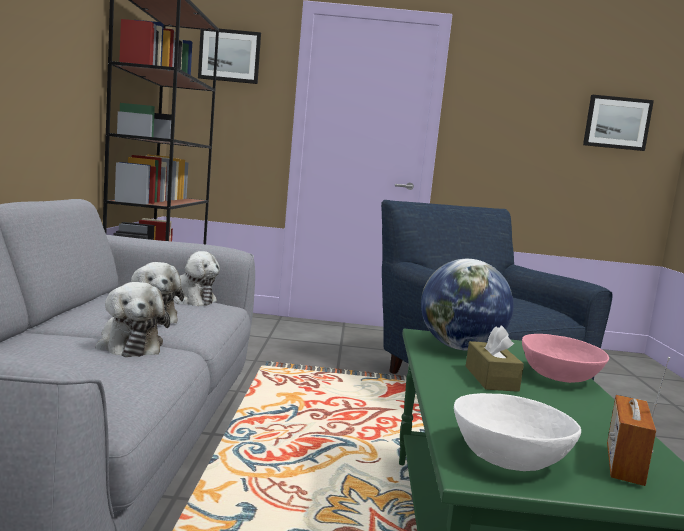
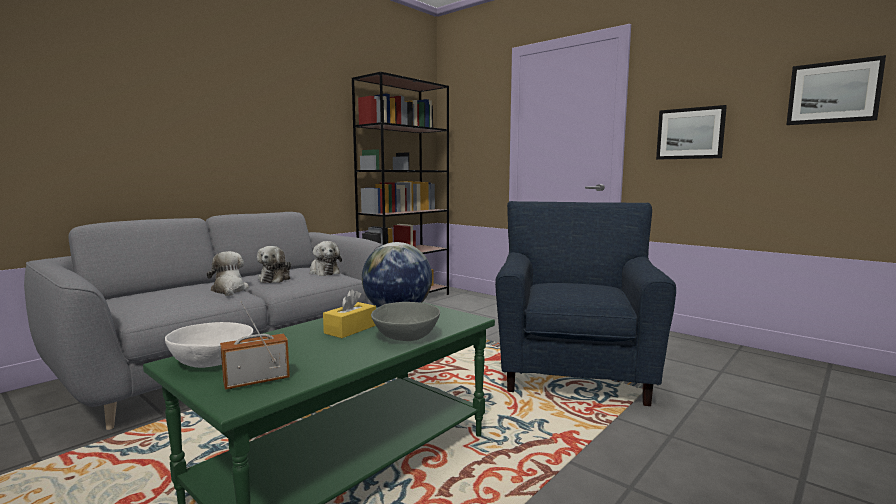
camera: 40 degrees right, 0 degrees up
plush toy [95,282,170,357] -> plush toy turned 150 degrees clockwise [207,251,249,296]
picture [198,29,261,84] -> picture moved to [656,105,727,160]
brown tissue box [466,325,524,392] -> yellow tissue box [323,289,376,338]
pink bowl [522,334,609,383] -> grey bowl [371,302,440,341]

